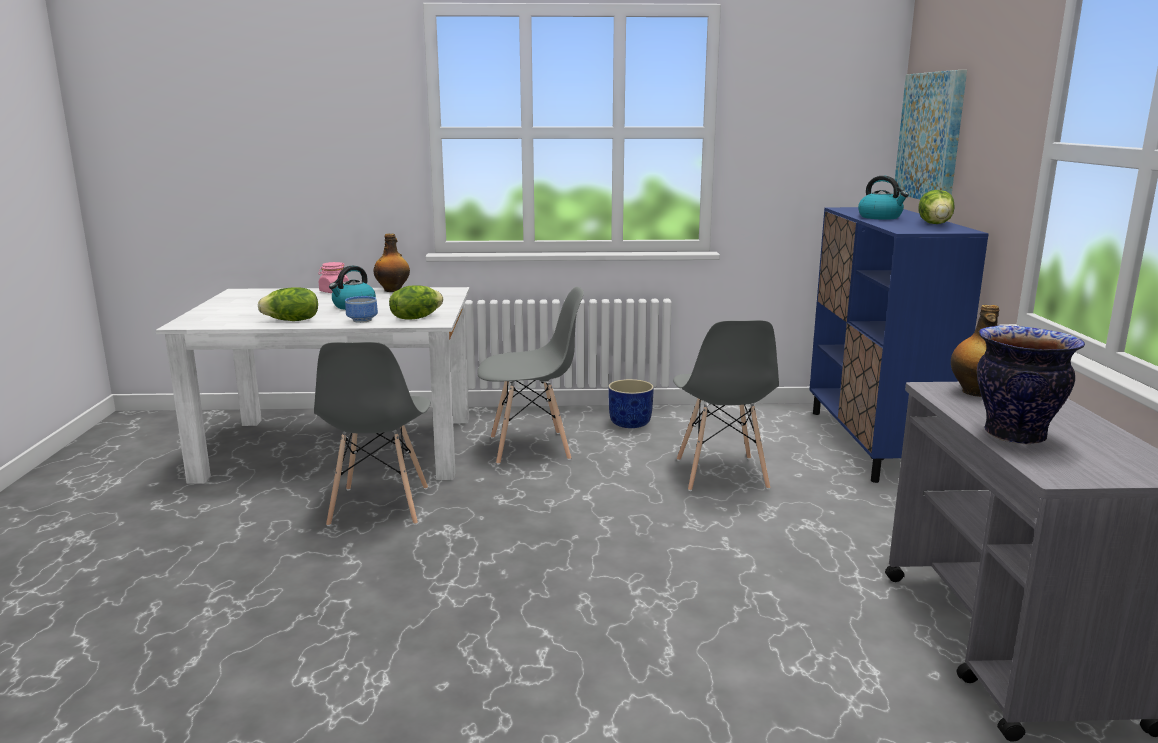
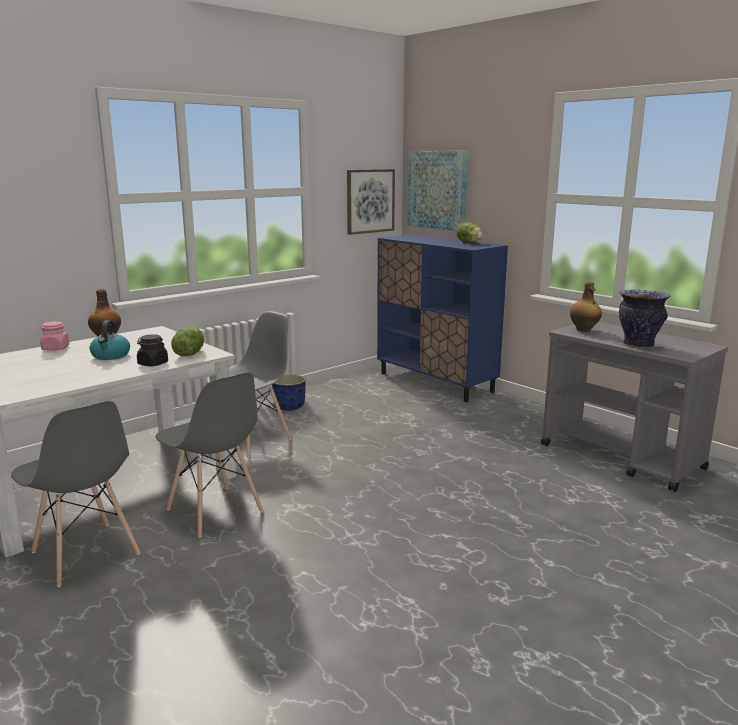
camera: 40 degrees left, 0 degrees up
lettuce [258,287,318,321] -> none
bowl [345,296,378,323] -> black jar [137,334,168,366]
grey chair [673,320,779,491] -> grey chair moved to [11,401,140,587]
kettle [858,176,909,220] -> none
none -> picture [347,169,395,235]

